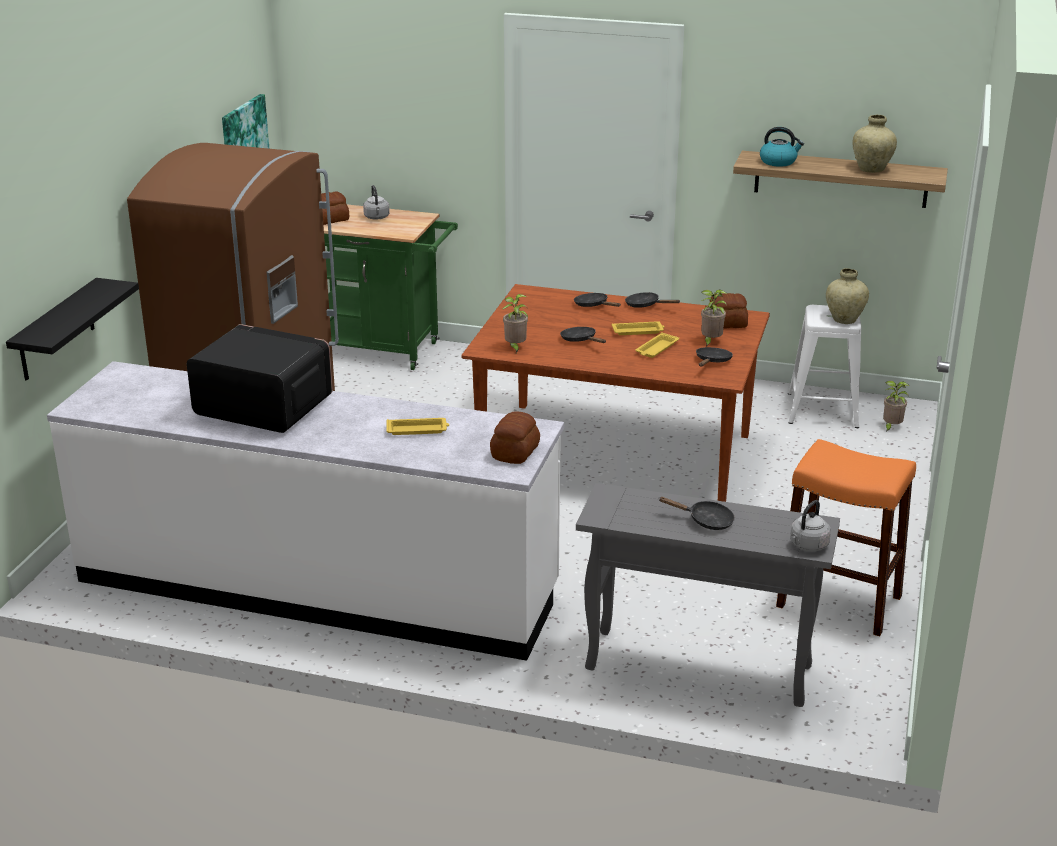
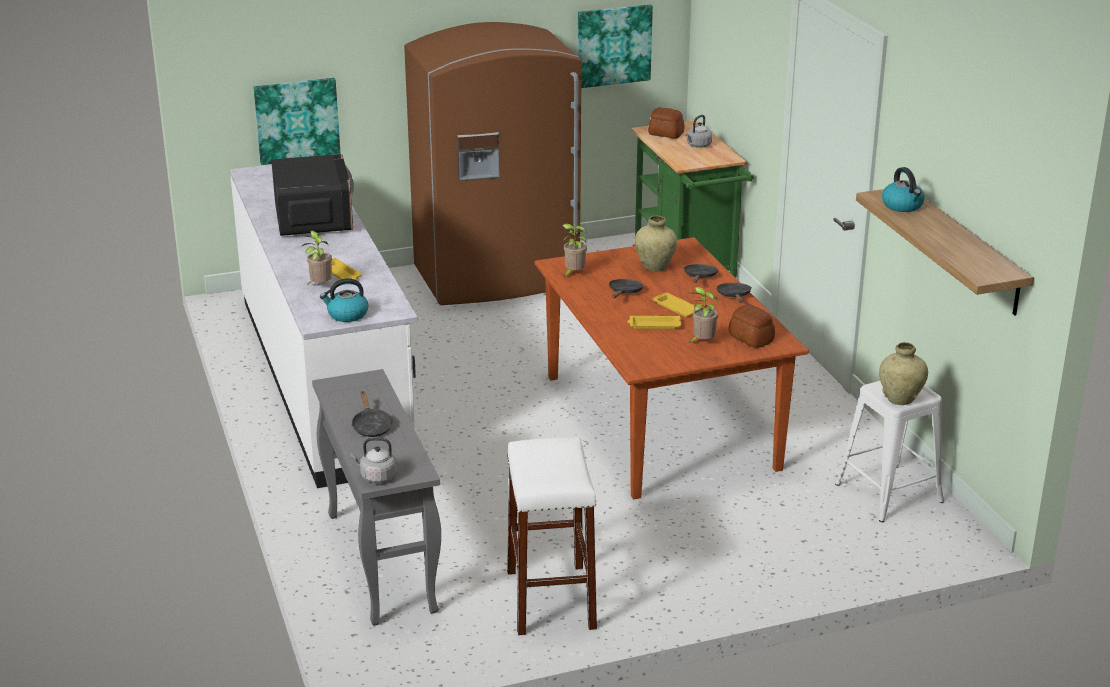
camera: 55 degrees right, 0 degrees up
black shelf [6,278,139,381] -> picture [253,78,341,165]
bread [490,411,540,464] -> kettle [320,278,368,322]
black frying pan [696,347,733,366] -> none
orange stool [776,439,916,636] -> white stool [507,437,597,635]
beige vase [852,115,897,173] -> beige vase moved to [634,216,677,272]
potted plant [883,381,909,433] -> potted plant moved to [300,231,332,285]

